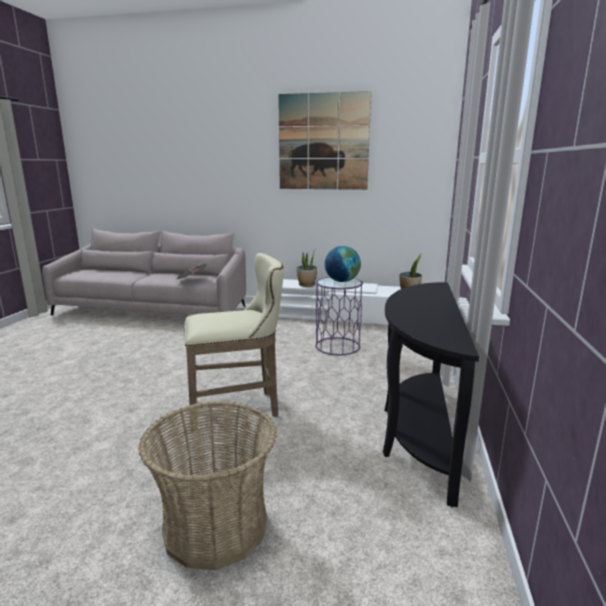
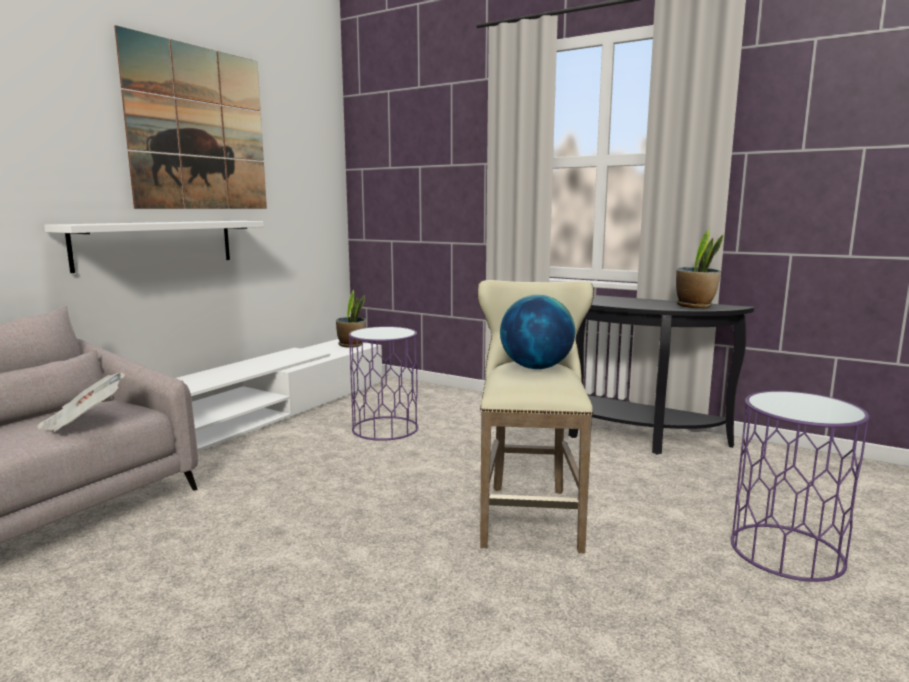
camera: 70 degrees left, 5 degrees down
basket [138,401,276,570] -> purple side table [731,391,870,582]
potted plant [297,248,317,287] -> potted plant moved to [676,229,723,308]
globe [325,246,361,282] -> globe moved to [500,295,575,369]
none -> white shelf [44,221,264,273]

